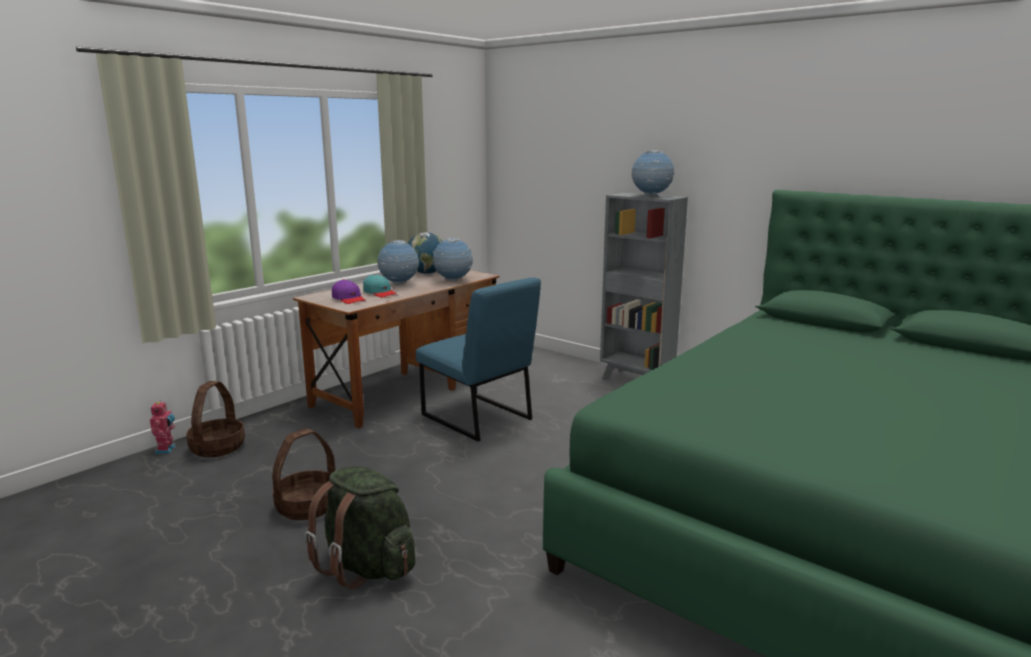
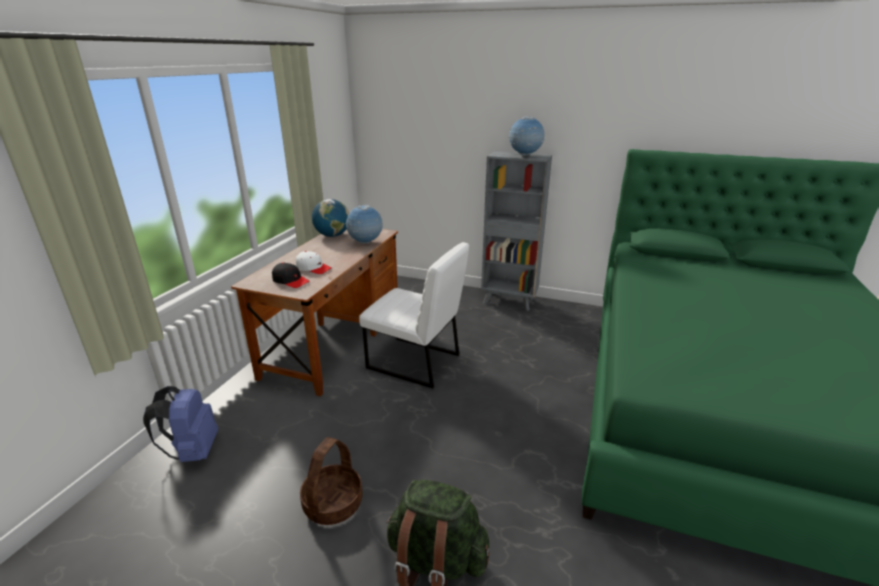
camera: 20 degrees left, 10 degrees up
toy robot [150,400,175,454] -> none
basket [186,381,245,457] -> blue backpack [143,386,218,462]
purple cap [332,279,366,304] -> black cap [272,263,309,288]
turquoise cap [363,274,397,298] -> white cap [296,251,331,274]
globe [377,240,419,285] -> none
blue chair [416,277,541,441] -> white chair [359,242,469,388]

